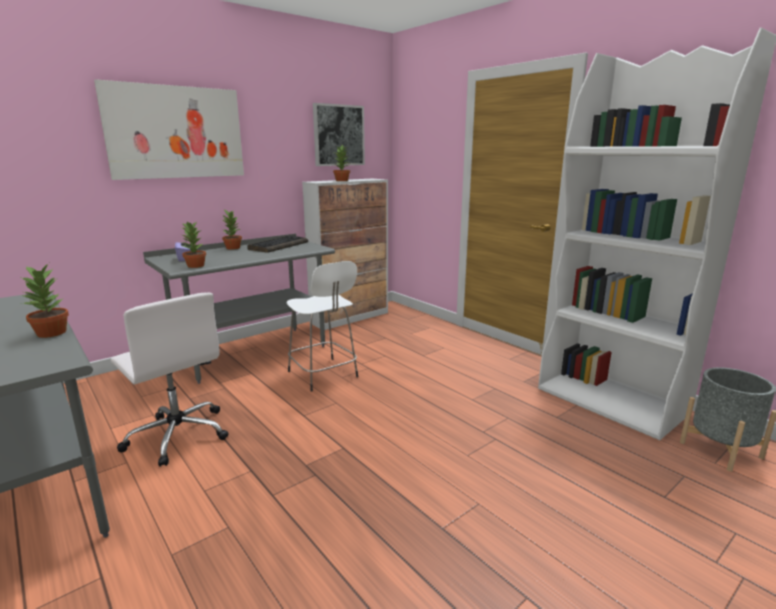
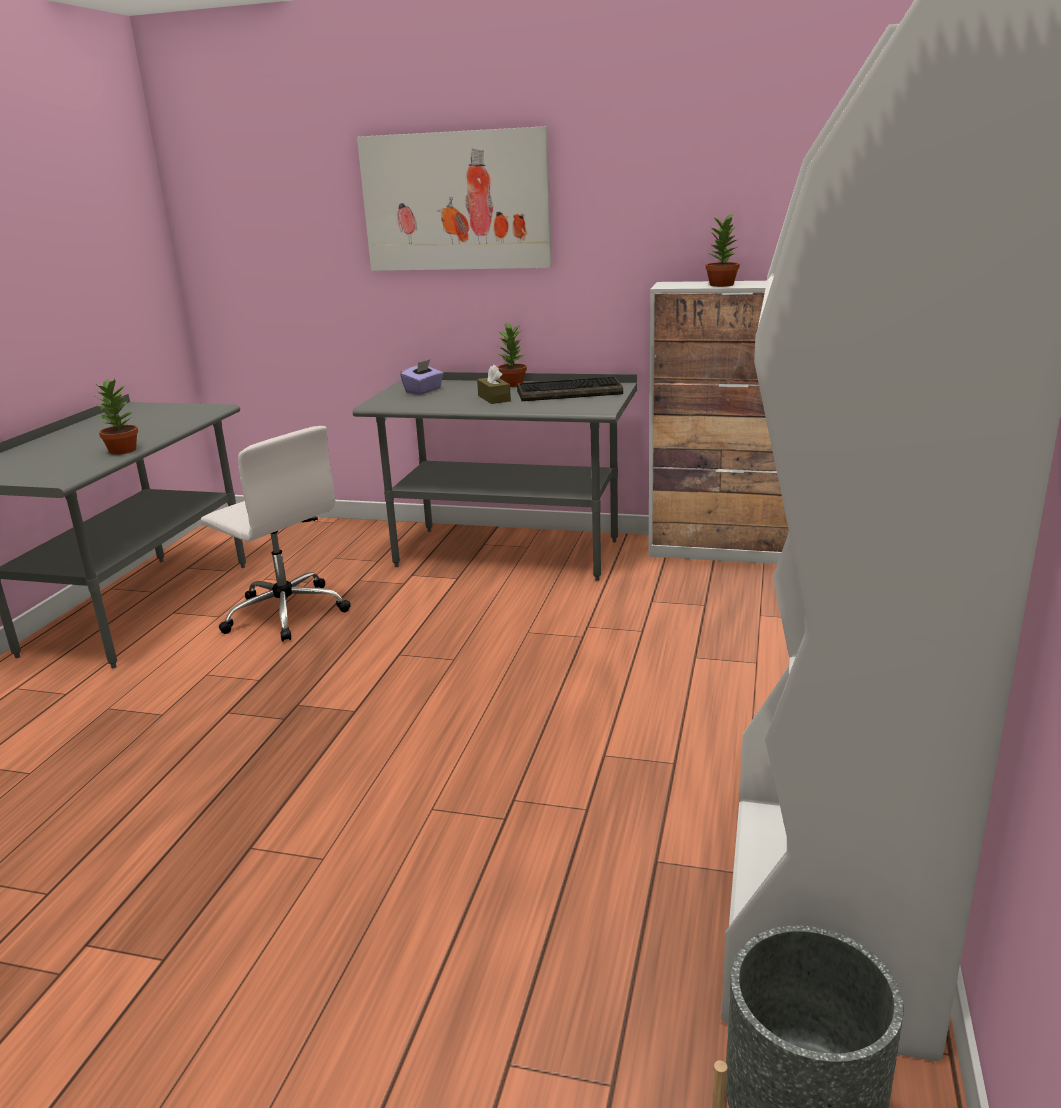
camera: 55 degrees right, 5 degrees up
white office chair [111,292,228,467] -> white office chair turned 60 degrees counterclockwise [200,426,351,642]
potted plant [182,222,206,268] -> none
white stool [287,261,358,391] -> none
picture [313,103,365,166] -> none
none -> brown tissue box [477,365,511,404]

